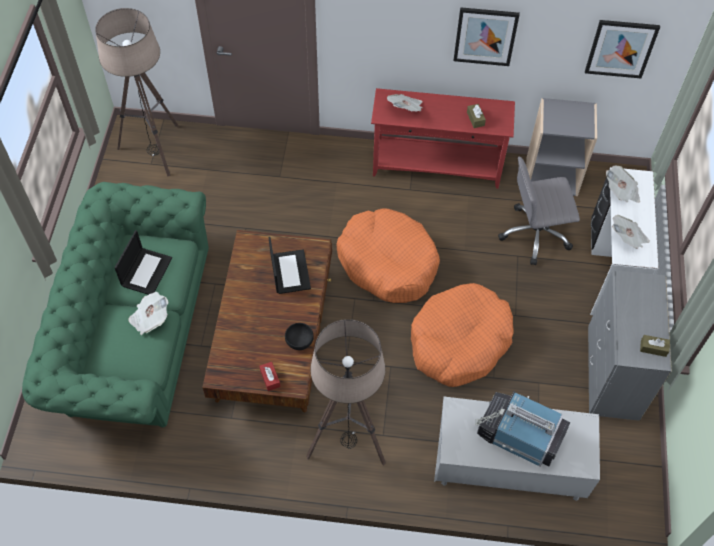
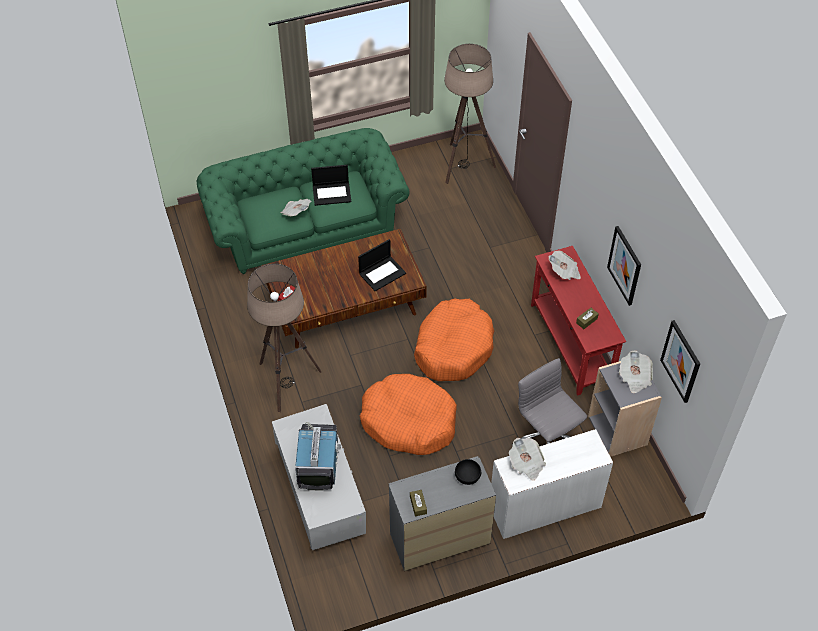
camera: 65 degrees right, 5 degrees down
black bowl [285,323,314,350] -> black bowl moved to [455,459,481,485]
newspaper [606,166,640,203] -> newspaper moved to [619,350,653,393]

